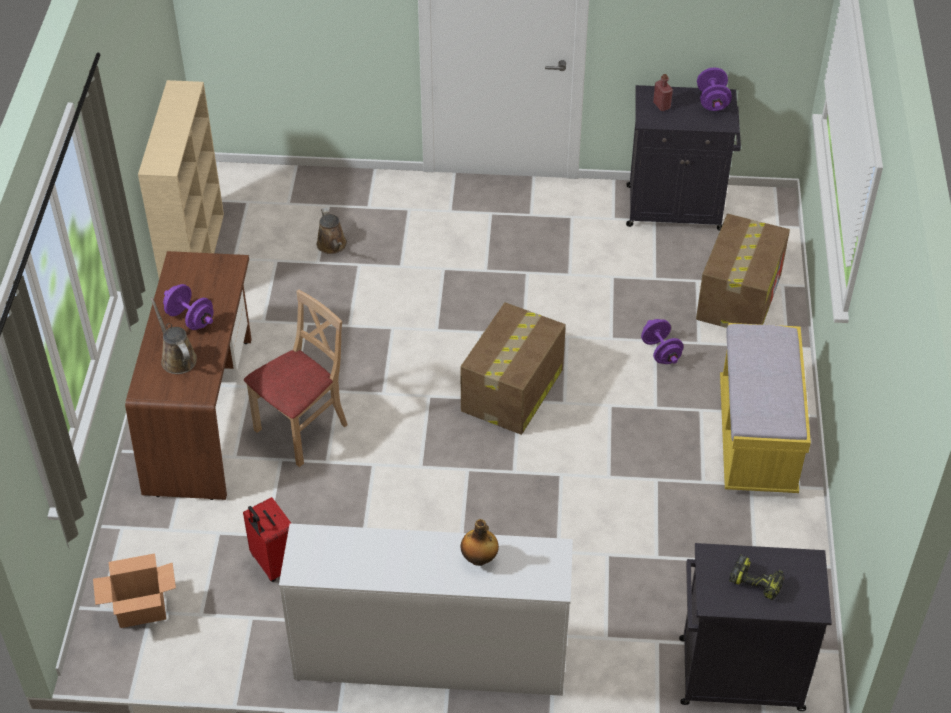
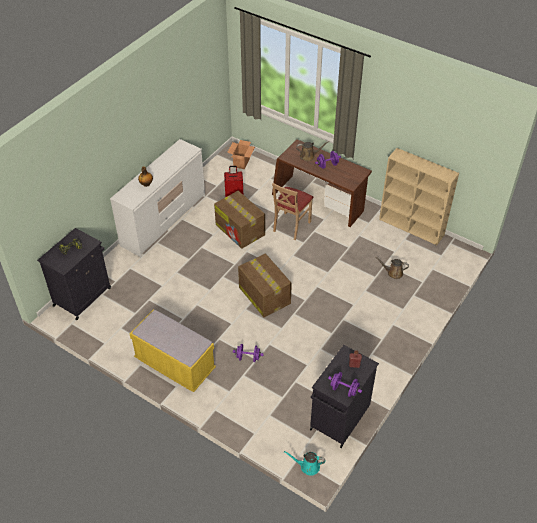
camera: 120 degrees right, 0 degrees up
beige chair [244,290,347,467] -> beige chair turned 45 degrees clockwise [272,183,313,240]
cardboard box [696,214,790,328] -> cardboard box moved to [214,191,265,249]
none -> turquoise watering can [284,451,325,476]

